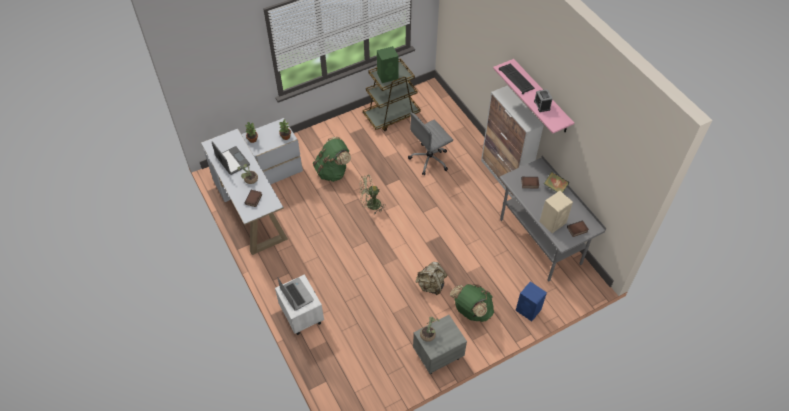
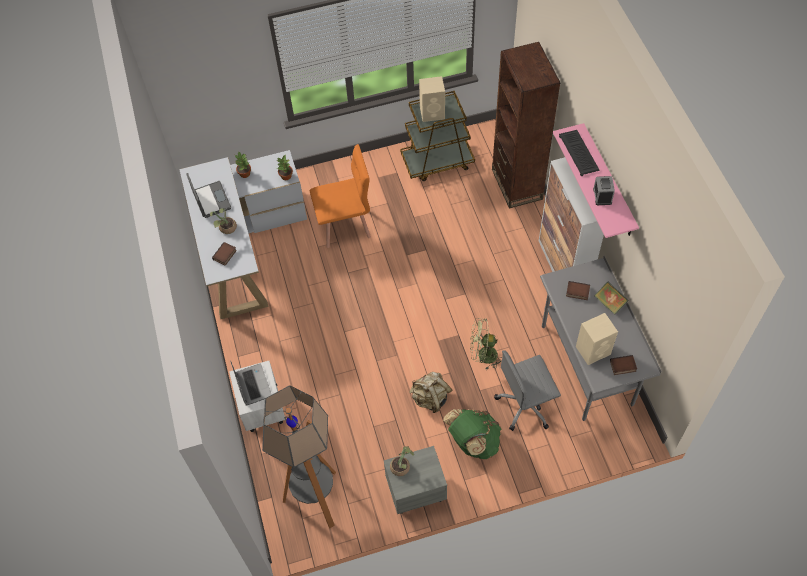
camera: 15 degrees right, 5 degrees up
green backpack [313,137,351,182] -> orange chair [309,144,371,248]
green fan [359,175,386,214] -> green fan moved to [470,318,501,369]
green speaker [377,46,399,83] -> beige speaker [419,76,445,122]
grey office chair [408,112,453,176] -> grey office chair moved to [494,350,561,431]
blue speaker [515,282,547,322] -> none
none -> floor lamp [262,385,336,528]
none -> brown bookcase [492,42,561,208]

